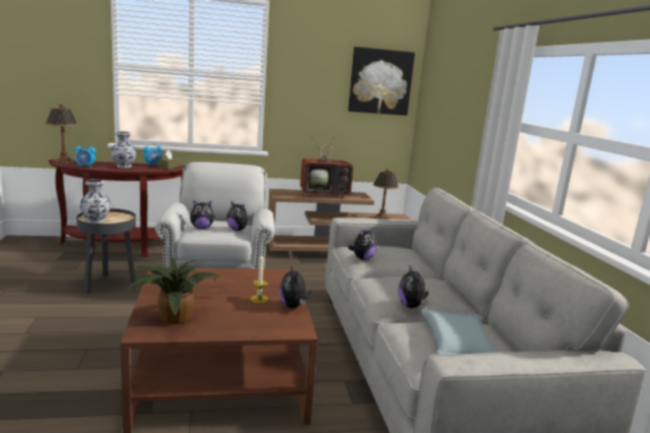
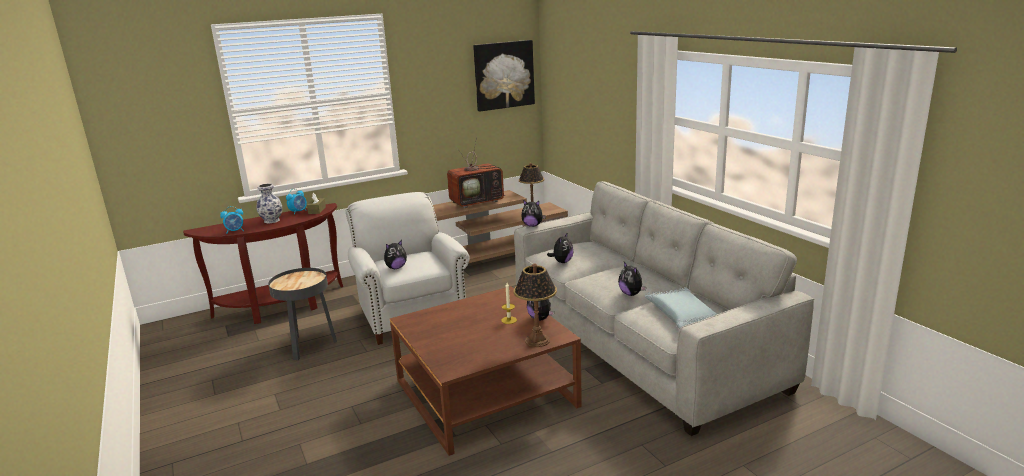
camera: 15 degrees left, 5 degrees up
table lamp [45,104,78,164] -> table lamp moved to [514,263,557,347]
vase [80,179,111,223] -> none
potted plant [126,257,222,324] -> none
plush toy [227,201,252,231] -> plush toy moved to [521,200,546,227]

